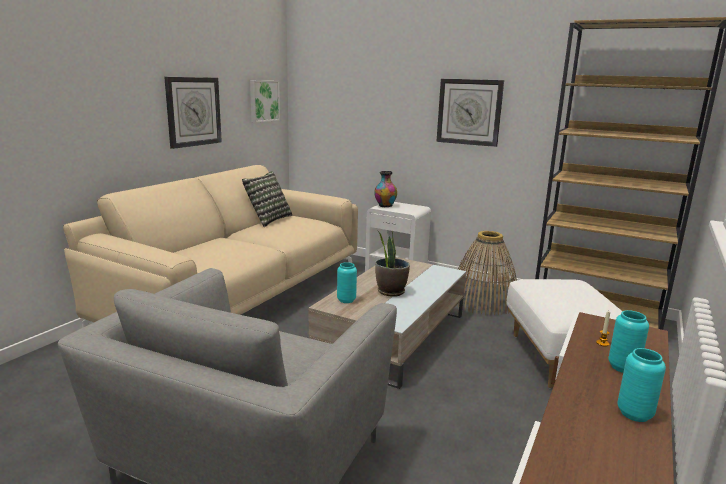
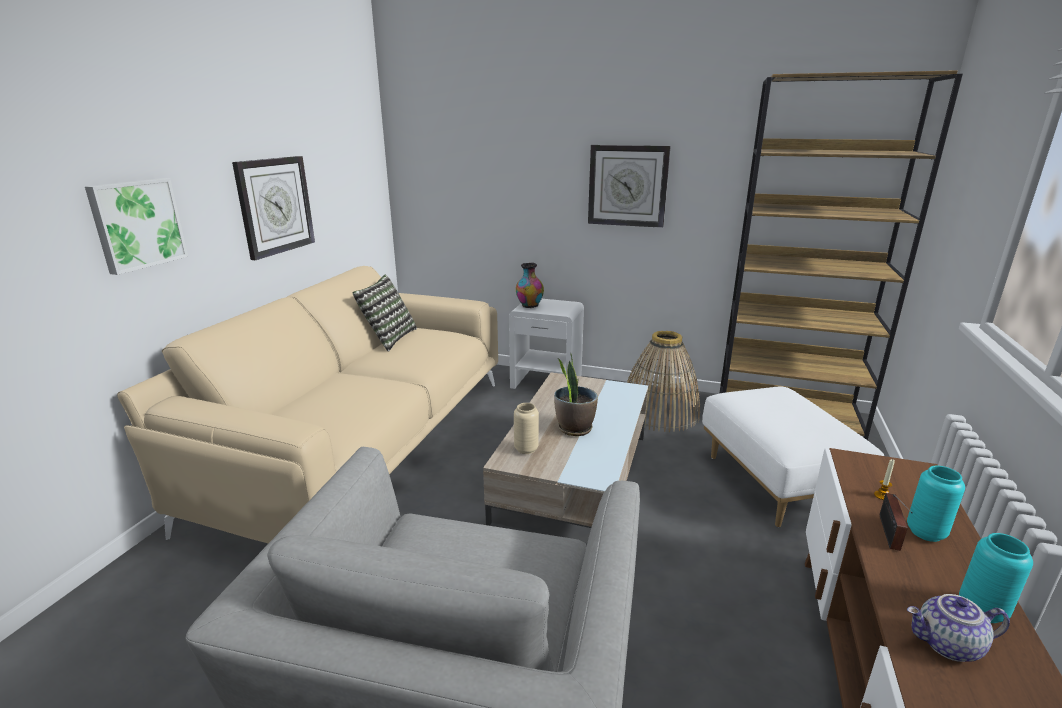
camera: 10 degrees left, 5 degrees up
picture [250,80,280,123] -> picture moved to [85,178,188,275]
turquoise vase [337,262,357,303] -> beige vase [514,403,539,454]
none -> radio [880,493,913,551]
none -> teapot [907,594,1010,662]

